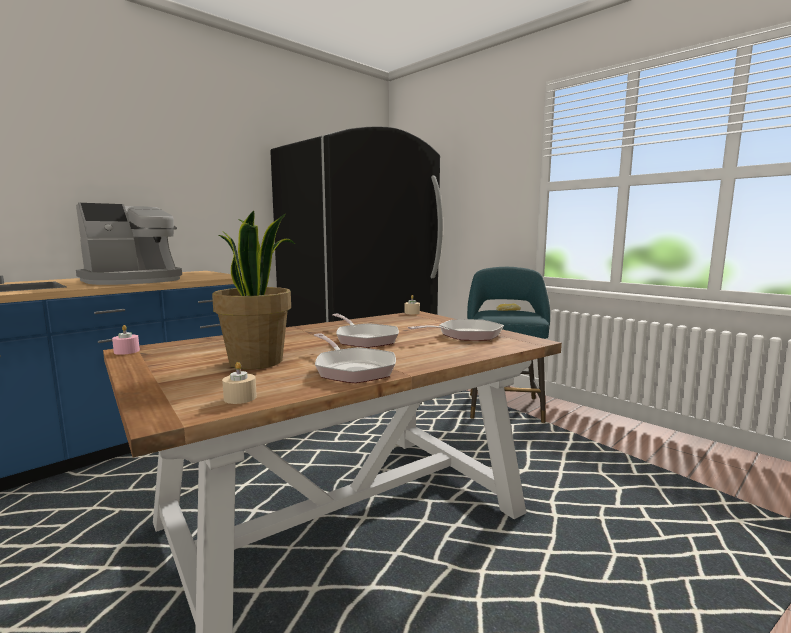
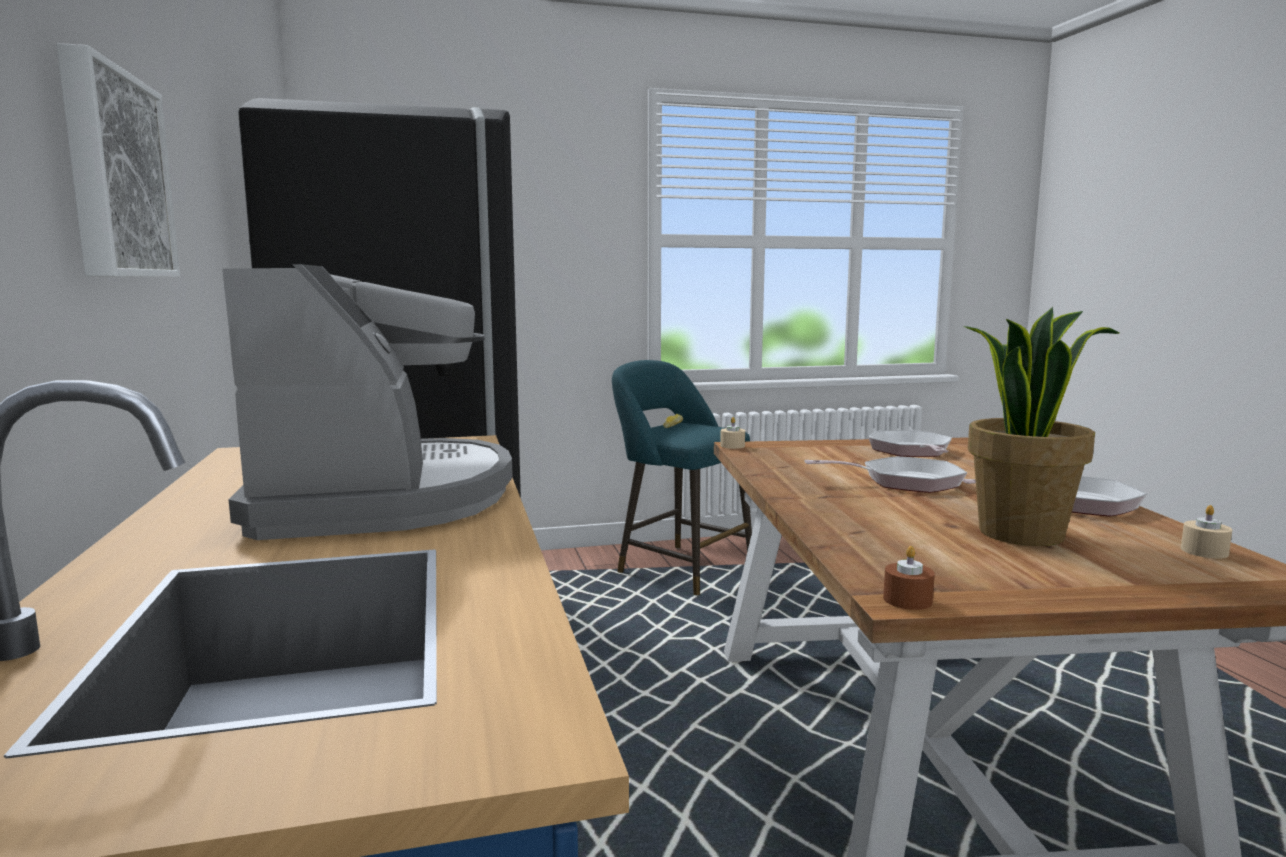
camera: 60 degrees left, 0 degrees up
pink candle [112,325,140,355] -> brown candle [883,546,935,610]
none -> picture [57,43,180,277]

